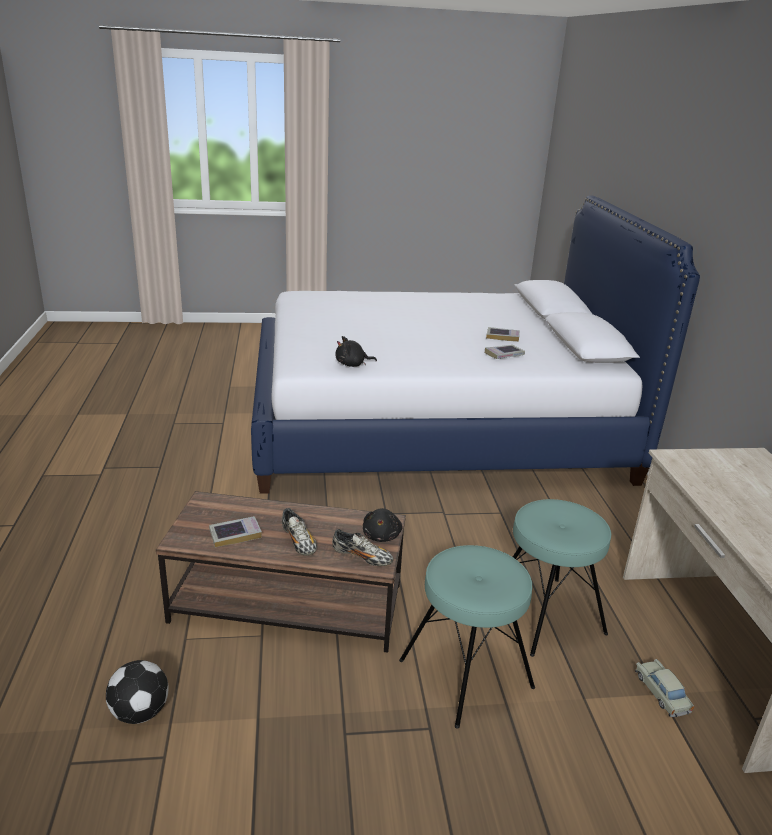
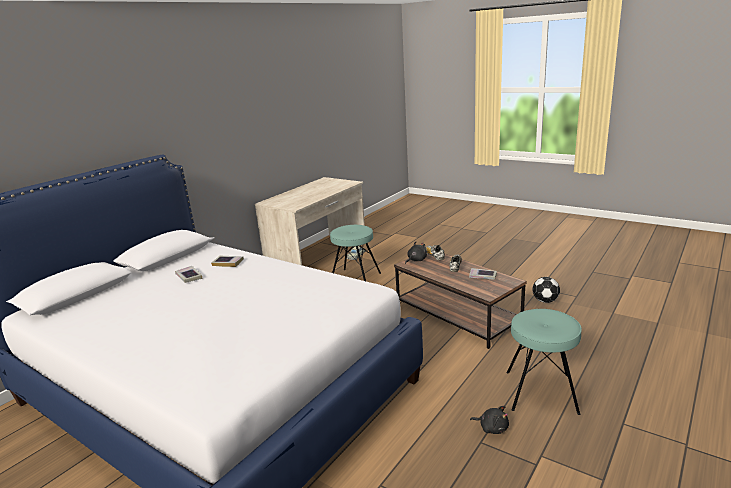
camera: 135 degrees left, 5 degrees down
black plush toy [335,336,377,367] -> black plush toy moved to [470,406,509,434]
turquoise stool [399,545,535,729] -> turquoise stool moved to [506,309,582,415]

